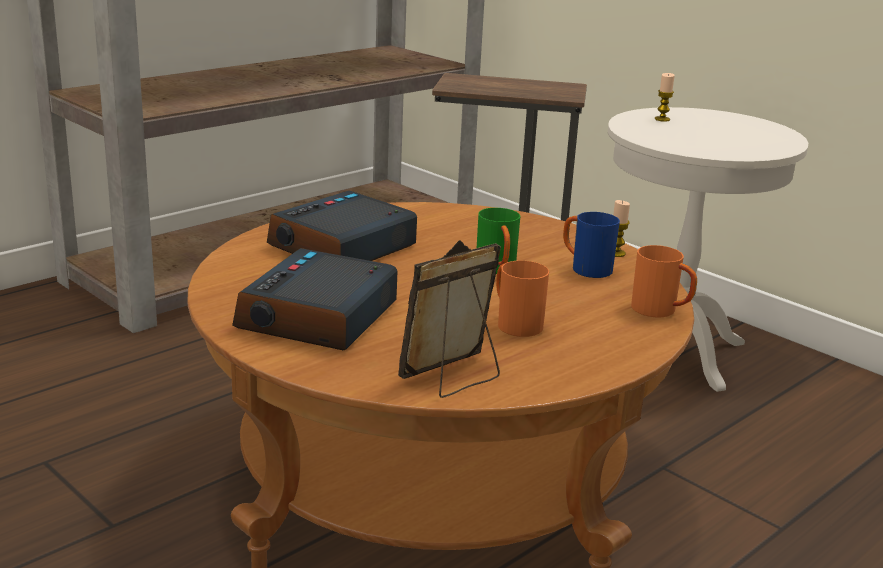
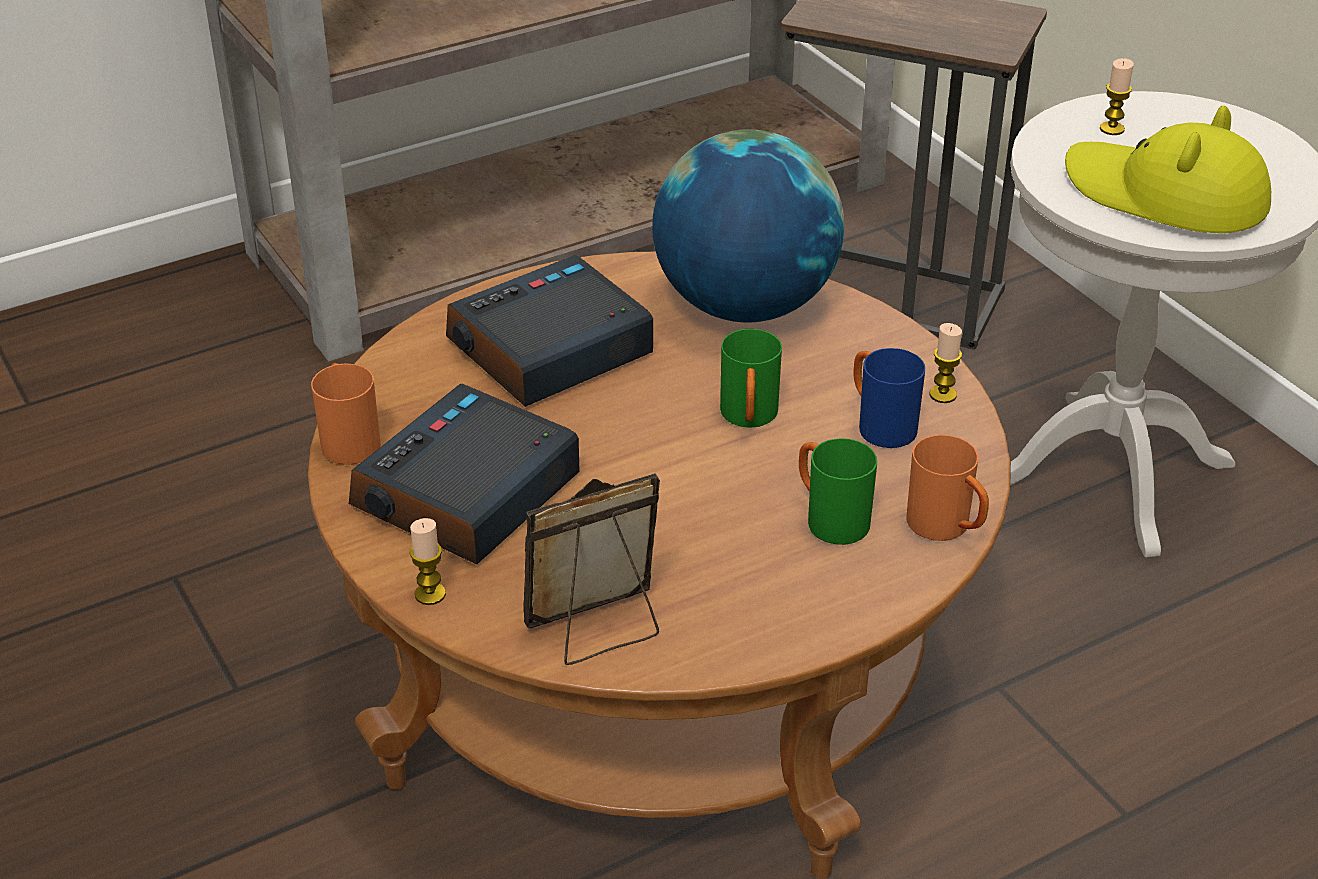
camera: 15 degrees right, 15 degrees up
orange mug [496,261,549,337] -> orange mug moved to [311,363,381,465]
none -> candle [410,518,446,605]
none -> globe [652,129,844,322]
none -> green mug [799,439,877,545]
none -> yellow hat [1065,106,1271,233]

